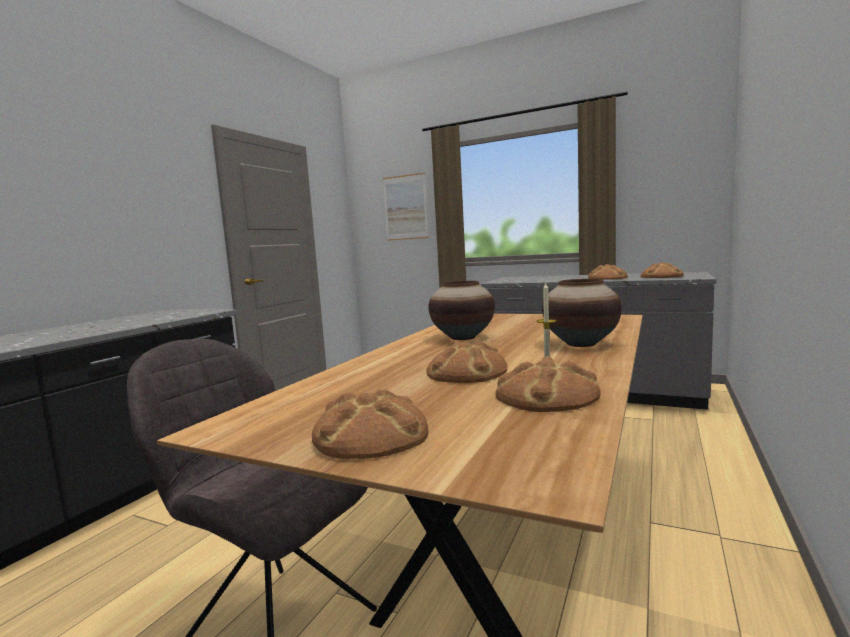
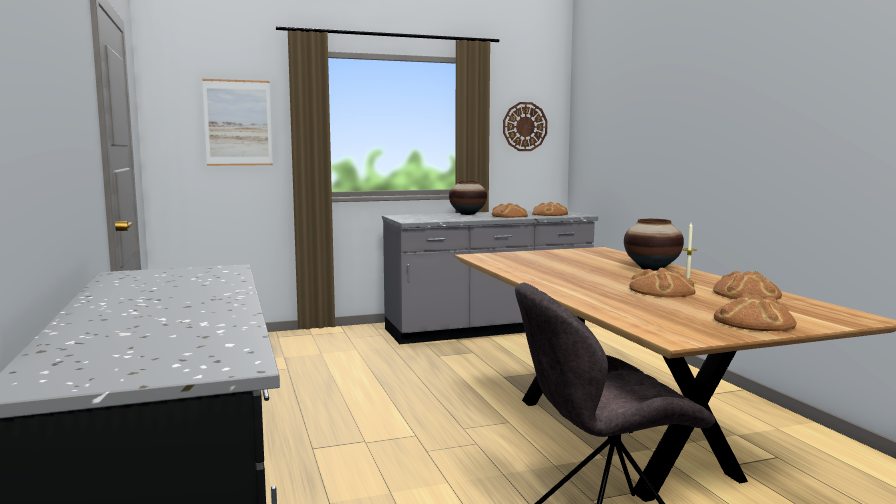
camera: 45 degrees left, 0 degrees up
vase [428,281,495,340] -> vase moved to [449,181,487,215]
none -> wall clock [503,102,548,151]

